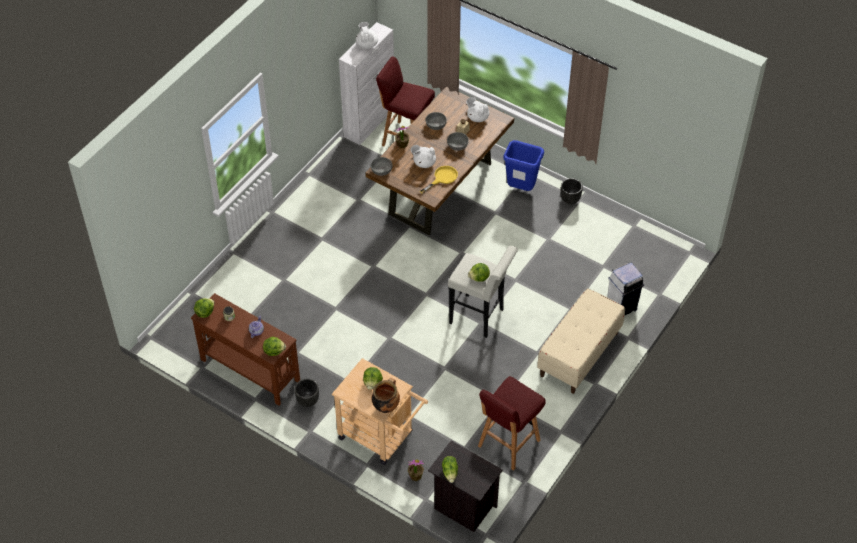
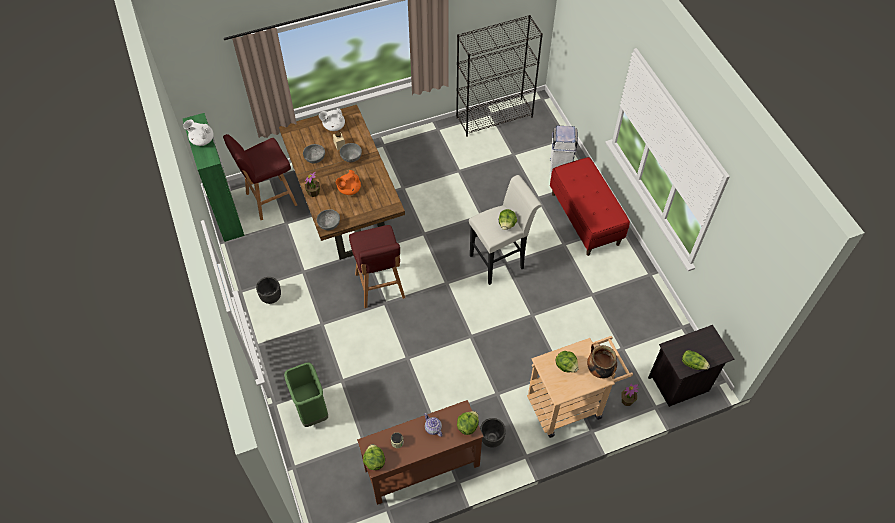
camera: 55 degrees left, 5 degrees up
white cabinet [339,22,394,145] -> green cabinet [183,113,245,242]
white teapot [411,145,436,168] -> orange teapot [336,170,361,195]
yellow frying pan [420,166,458,194] -> none
red stool [478,376,546,471] -> red stool moved to [349,225,405,308]
blue trash can [503,140,544,191] -> none
beige bench [537,288,625,394] -> red bench [550,157,630,256]
black planter [561,178,583,204] -> black planter moved to [256,277,281,304]
none -> green trash can [284,363,328,427]
none -> black bookcase [456,15,543,137]

